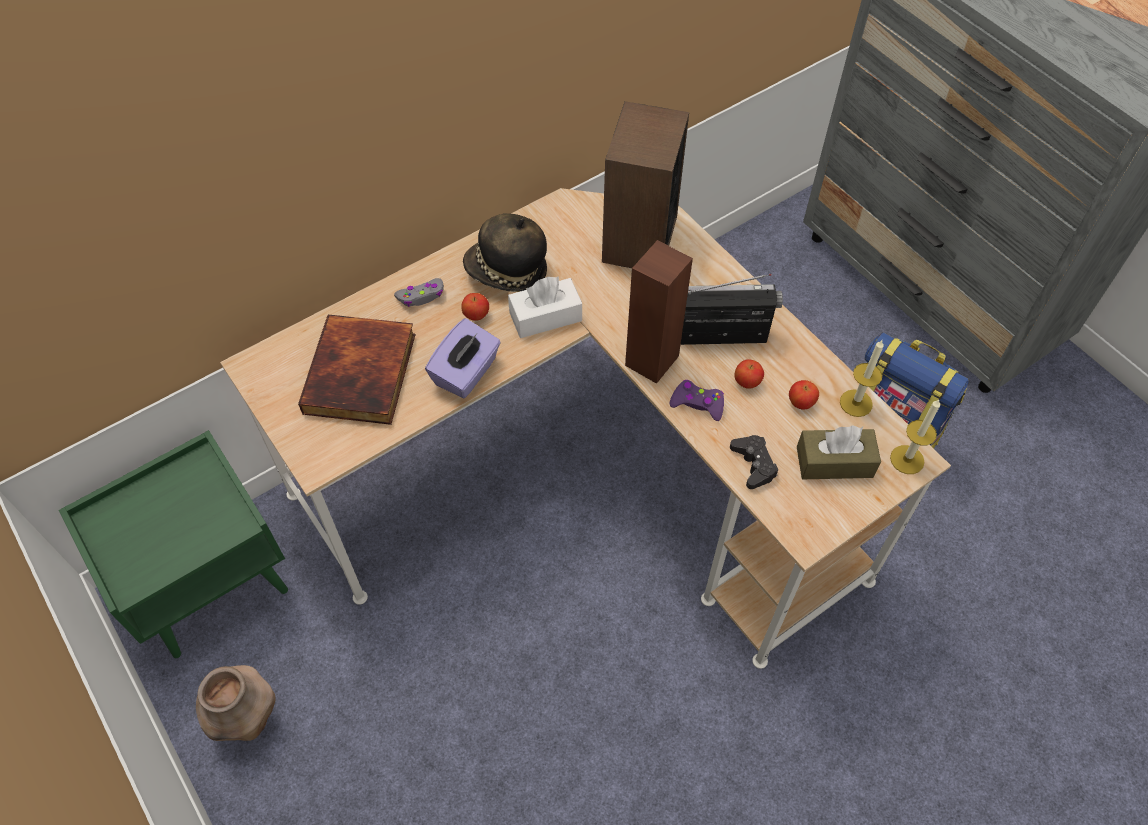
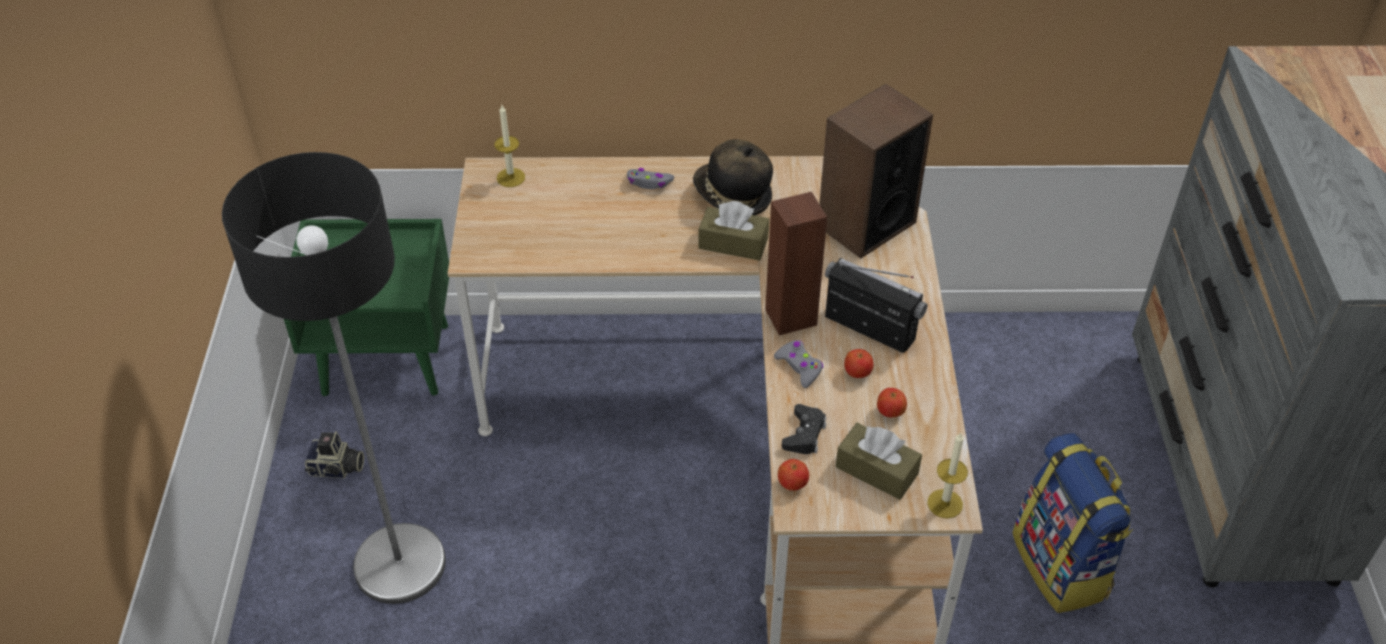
camera: 35 degrees right, 10 degrees down
brown vase [196,665,275,741] -> camera [305,431,364,479]
book [298,314,416,425] -> none
purple tissue box [425,318,501,398] -> none
apple [461,293,489,321] -> apple moved to [778,459,809,491]
white tissue box [508,276,582,338] -> brown tissue box [698,201,769,261]
purple game controller [670,380,724,421] -> grey game controller [774,340,823,388]
candle [840,340,884,417] -> candle moved to [494,105,525,187]
none -> floor lamp [222,152,446,604]

